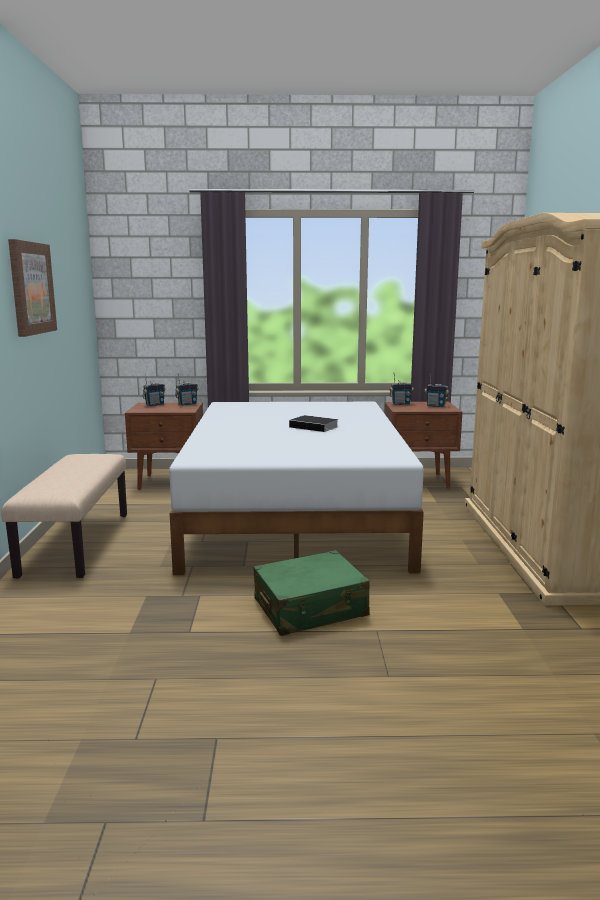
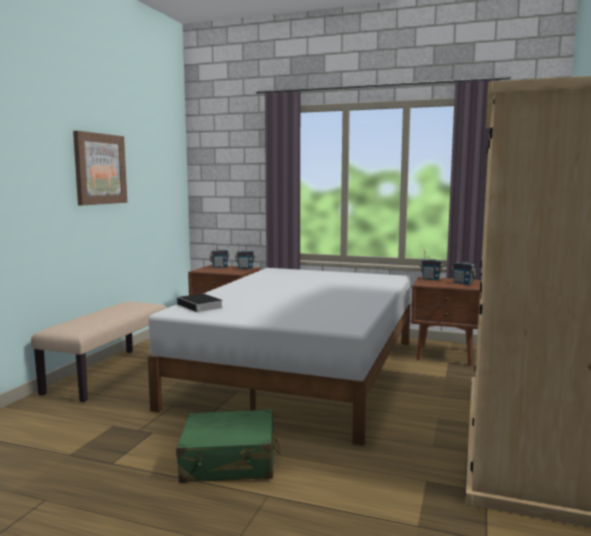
camera: 20 degrees right, 5 degrees down
book [289,415,339,433] -> book moved to [177,293,223,313]

